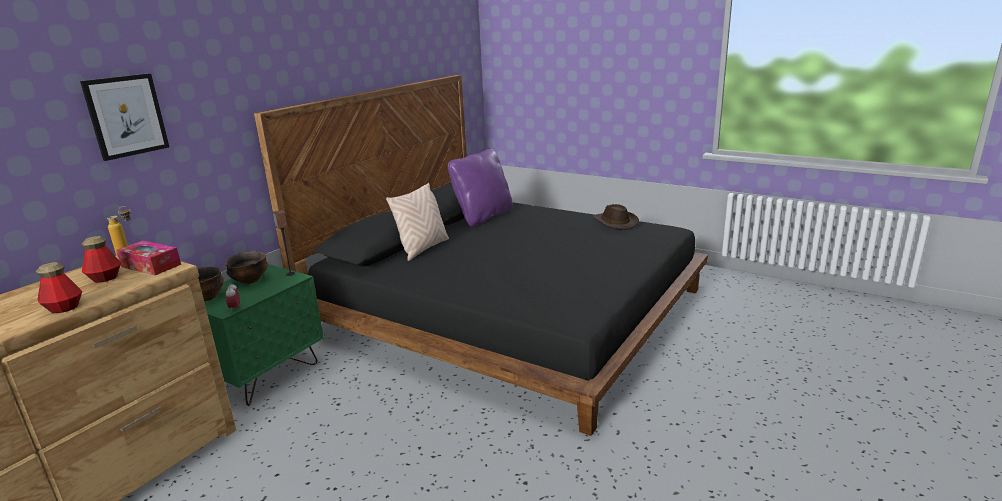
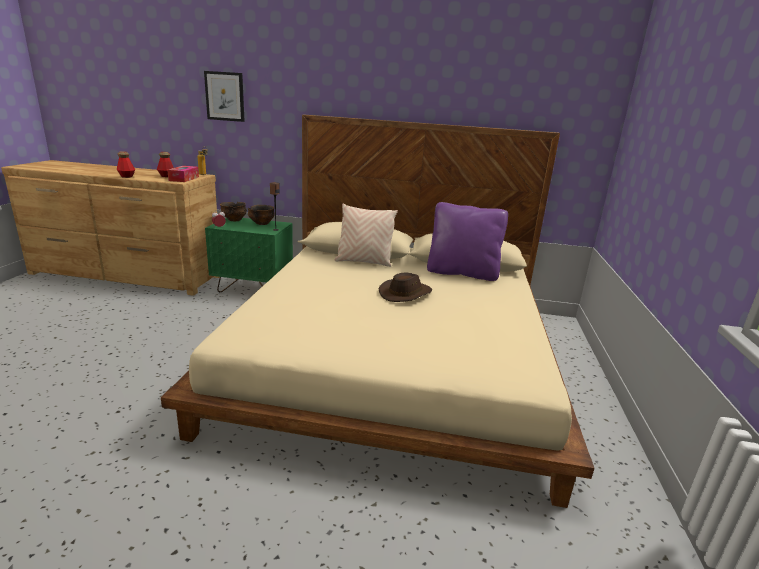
camera: 65 degrees right, 0 degrees up
black bed [254,75,708,436] -> beige bed [161,115,595,508]
brown hat [593,204,639,230] -> brown hat moved to [379,273,432,302]

